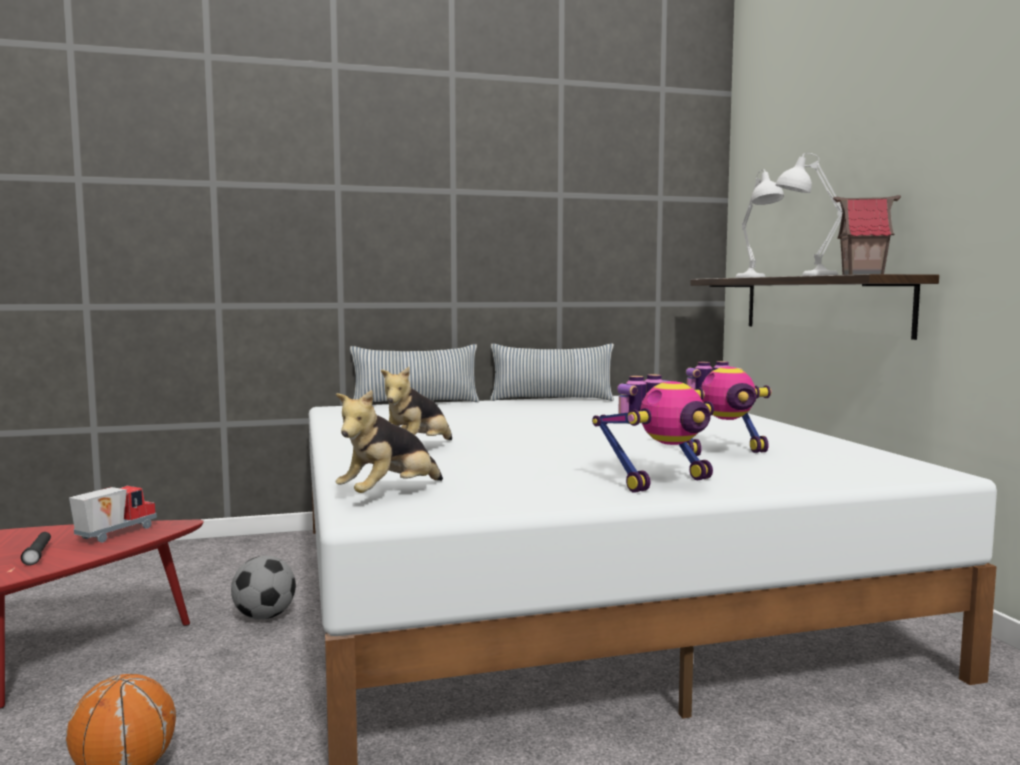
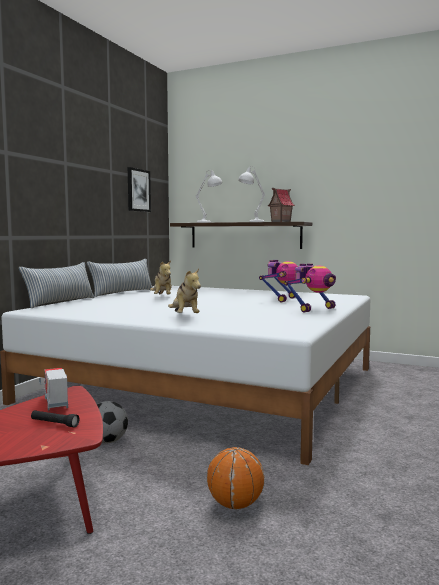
camera: 50 degrees left, 0 degrees up
plush toy [336,390,443,493] -> plush toy moved to [150,260,172,295]
toy robot [592,374,714,493] -> toy robot turned 45 degrees clockwise [284,263,336,313]
none -> picture [128,167,151,212]

